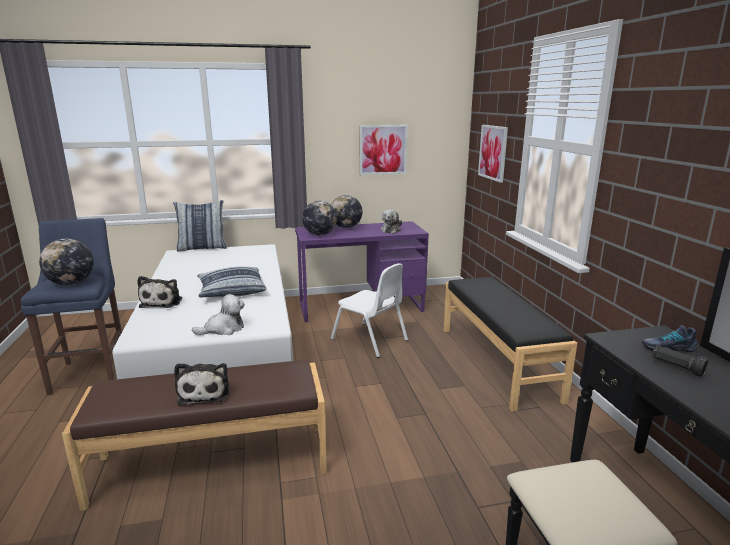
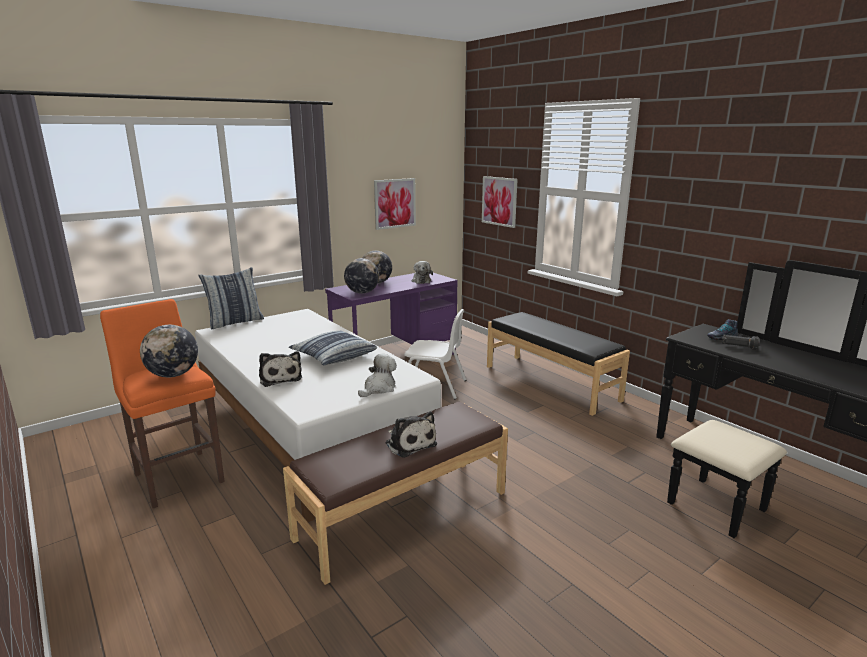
camera: 25 degrees left, 0 degrees up
blue stool [21,218,122,395] -> orange stool [100,299,225,508]

